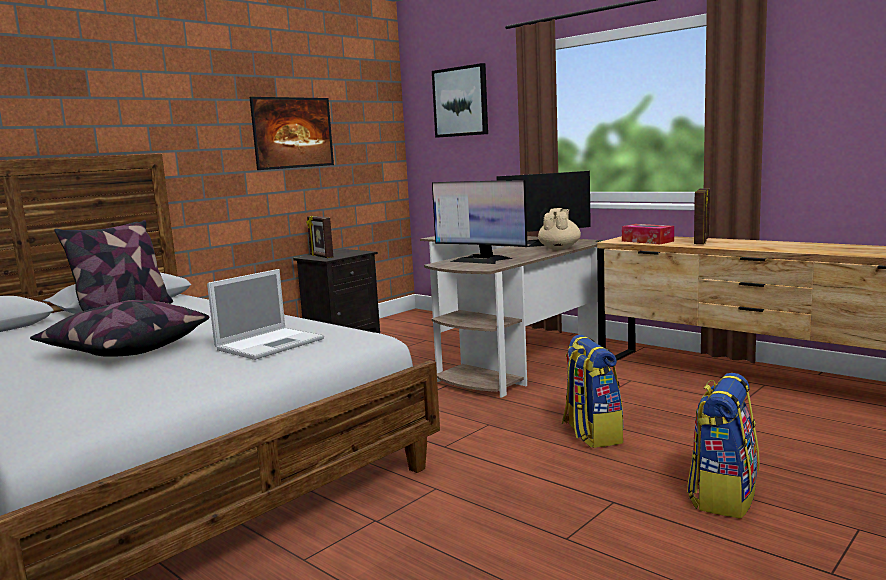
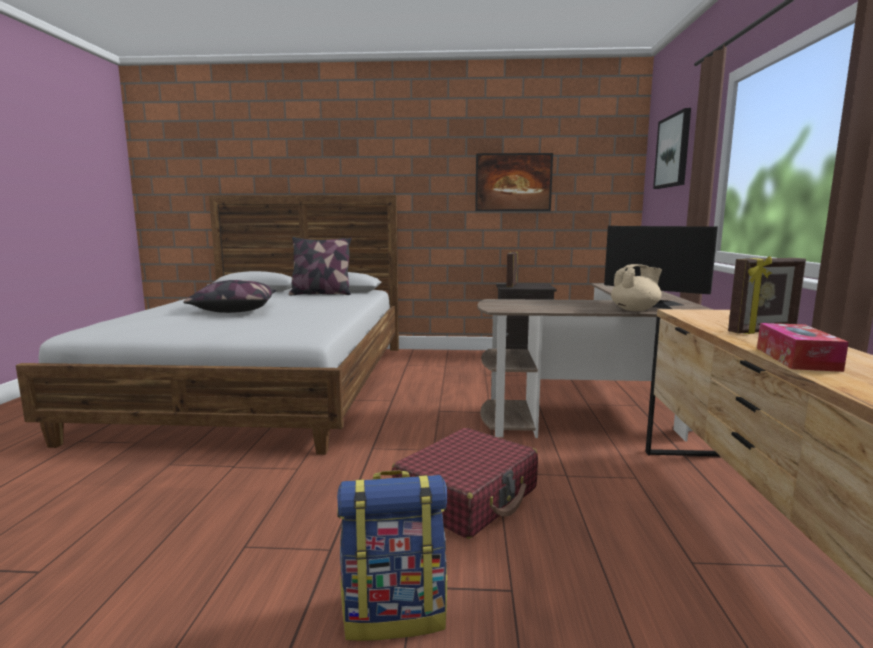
camera: 50 degrees right, 0 degrees up
laptop [207,269,324,360] -> none
monitor [432,180,527,264] -> none
backpack [562,335,623,448] -> red suitcase [392,428,538,539]
tissue box [622,224,674,244] -> tissue box moved to [757,323,849,372]

